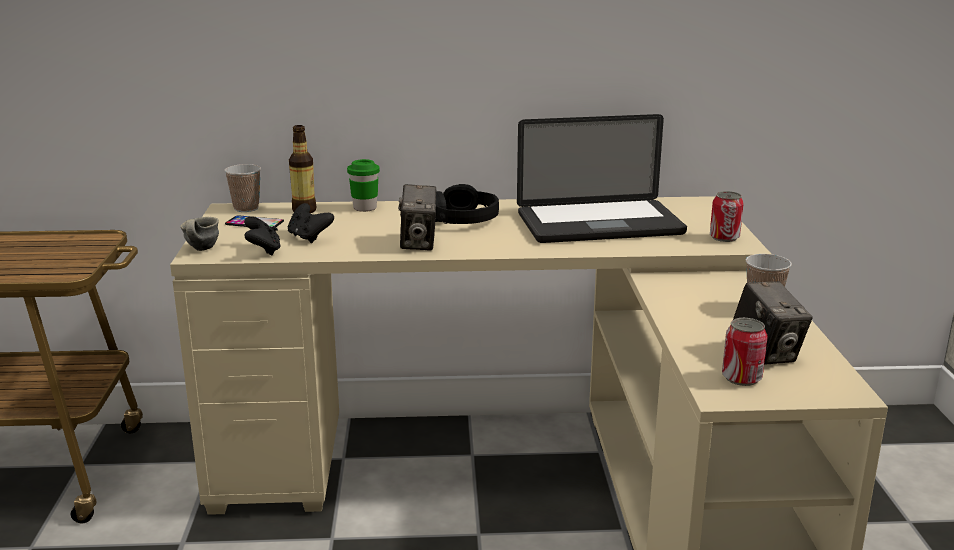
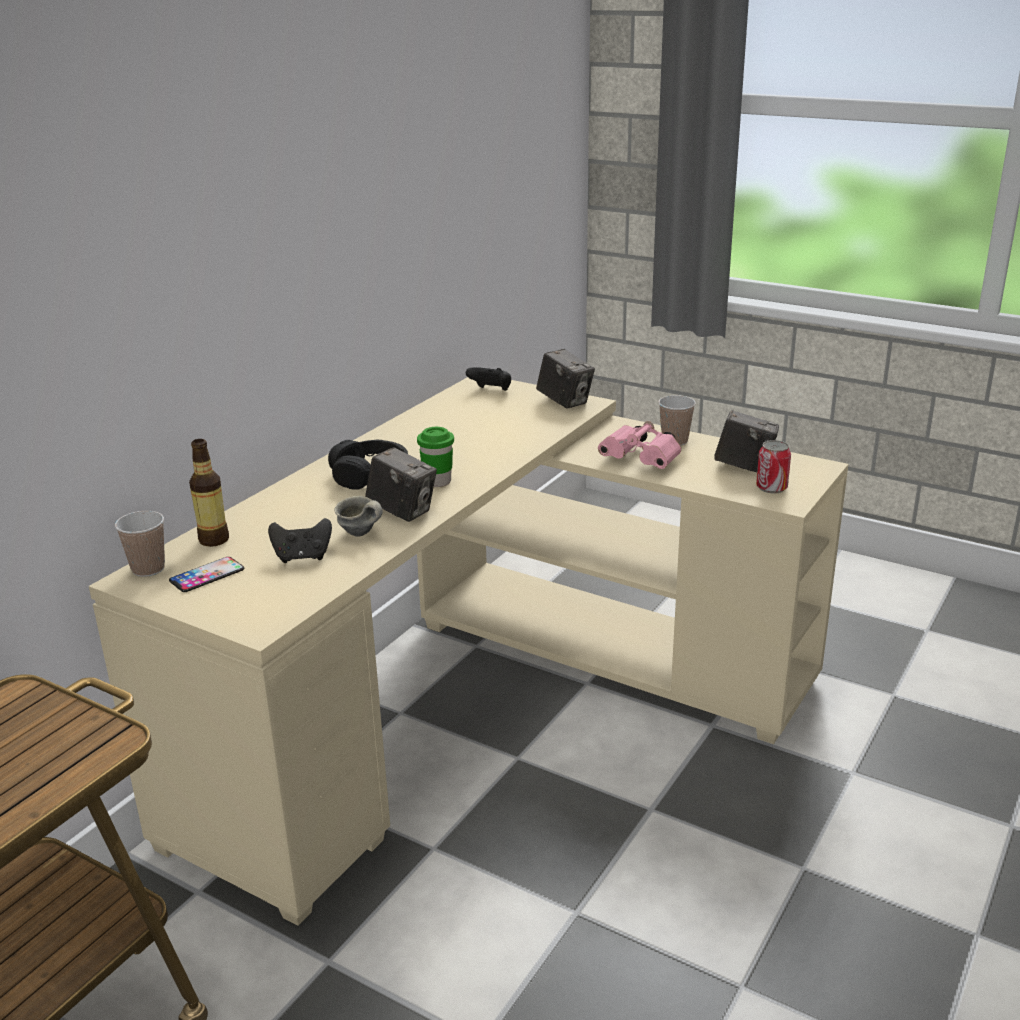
camera: 55 degrees left, 5 degrees up
grey mug [180,217,219,251] -> grey mug moved to [335,496,383,537]
black game controller [244,216,281,255] -> black game controller moved to [466,367,511,391]
green cup [347,159,380,212] -> green cup moved to [417,427,454,487]
laptop [517,114,687,243] -> none
can [710,191,744,242] -> camera [536,349,595,409]
none -> pink binoculars [598,421,681,469]

